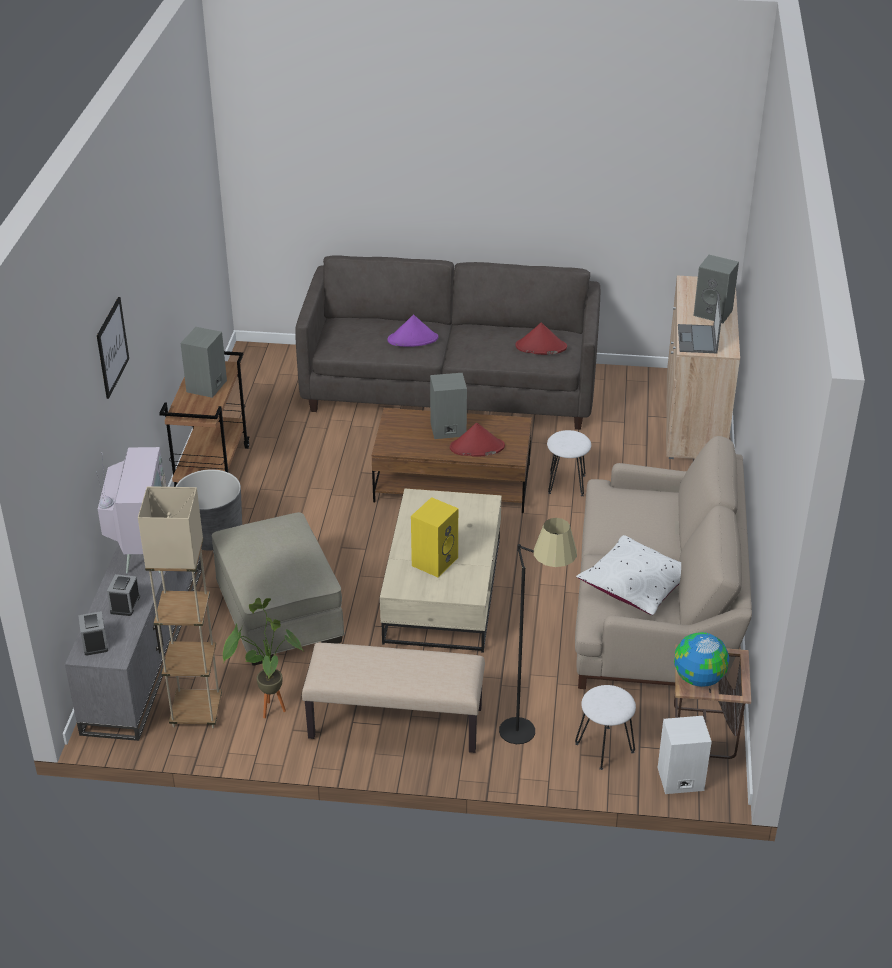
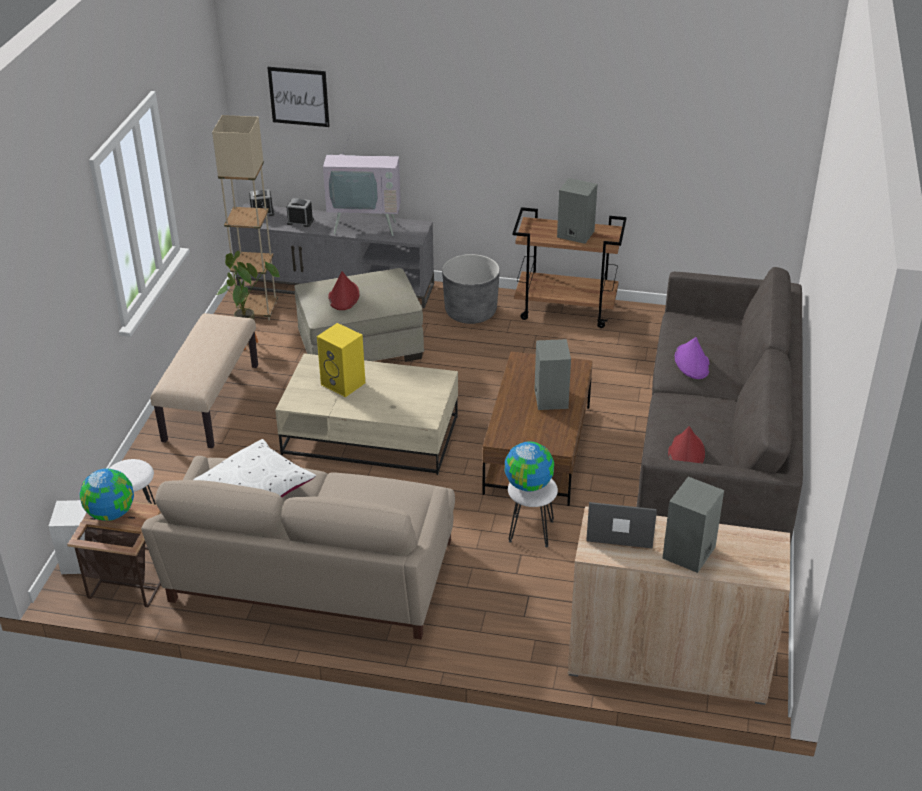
camera: 95 degrees right, 0 degrees up
picture [97,297,129,399] -> picture moved to [267,67,329,127]
red hat [450,423,505,457] -> red hat moved to [328,272,359,310]
black floor lamp [499,518,577,744] -> none
none -> globe [505,441,554,492]

